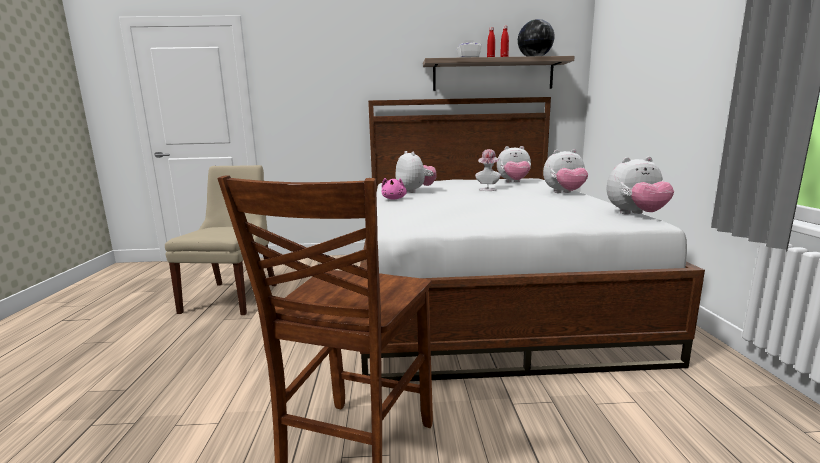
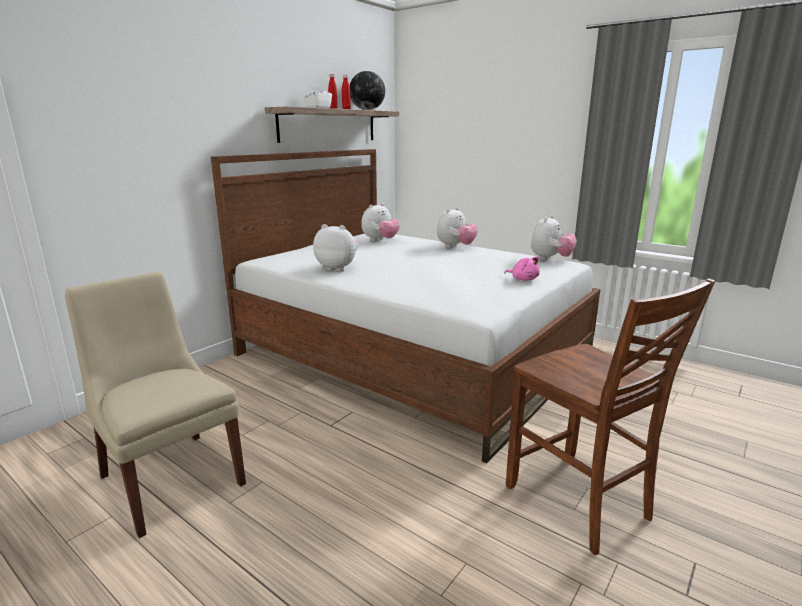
camera: 50 degrees left, 5 degrees up
pink plush toy [382,178,407,199] -> pink plush toy moved to [504,256,540,281]
hat [475,149,501,191] -> none

